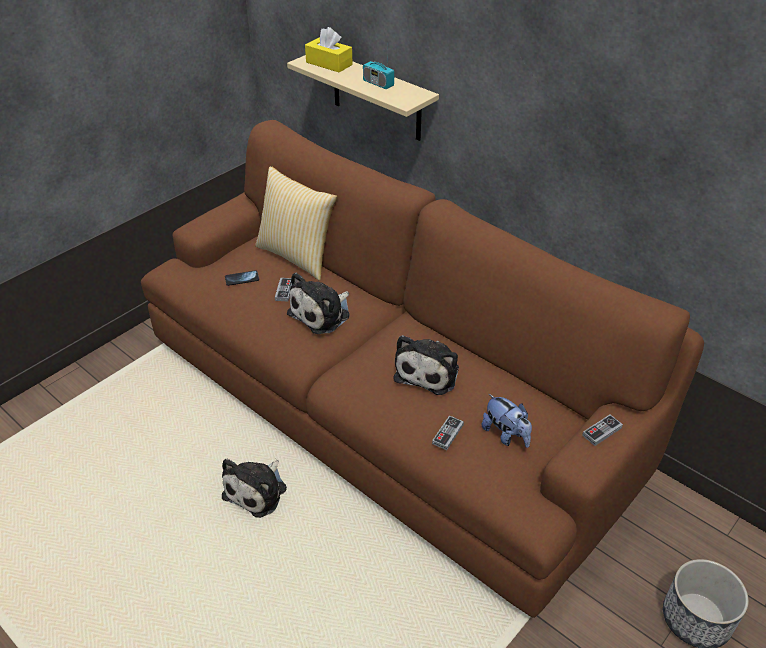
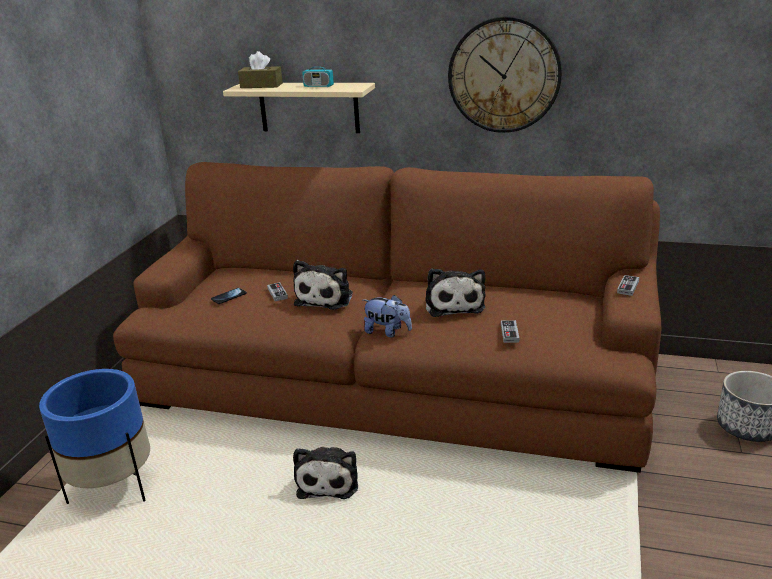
camera: 25 degrees left, 15 degrees down
pillow [256,166,337,280] -> none
yellow tissue box [305,27,353,72] -> brown tissue box [238,51,283,88]
plush toy [482,394,532,448] -> plush toy moved to [363,295,412,338]
none -> blue planter [39,369,150,504]
none -> wall clock [448,16,562,133]

